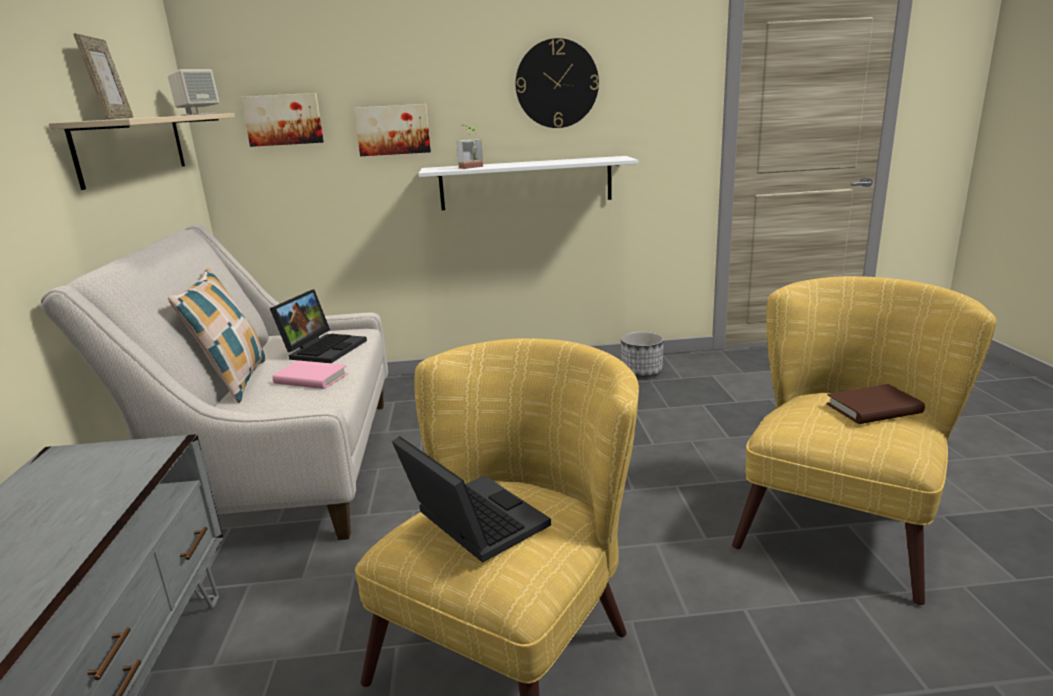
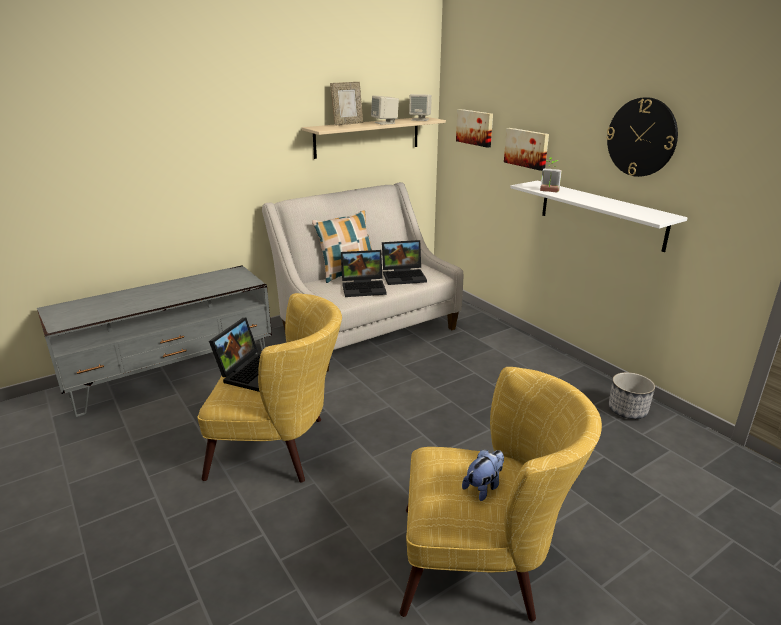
camera: 60 degrees right, 5 degrees up
pink book [273,361,348,389] -> laptop [341,250,387,297]
brown book [826,384,925,424] -> plush toy [462,450,504,501]
none -> beige speaker [371,96,399,125]

